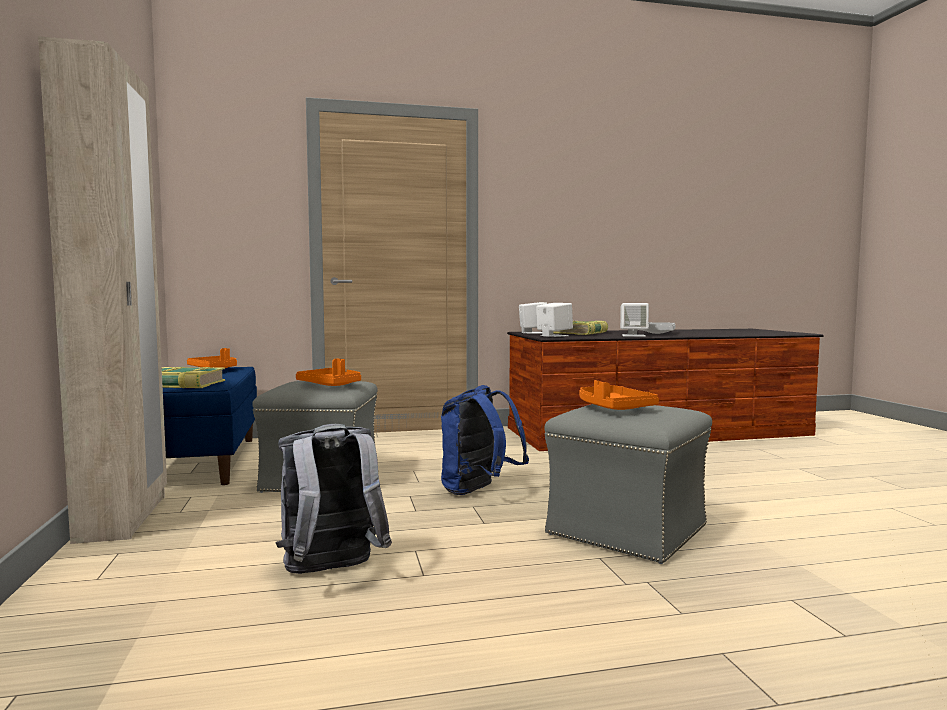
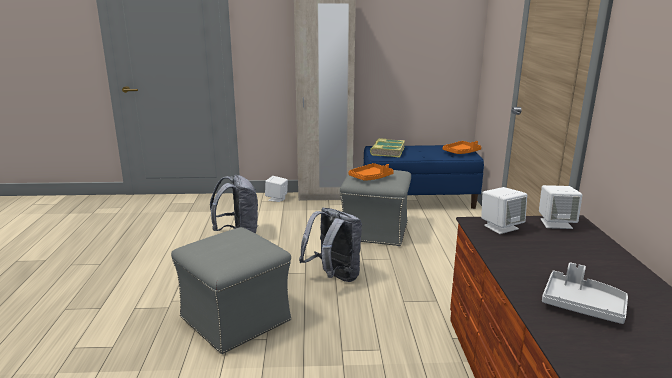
camera: 100 degrees right, 15 degrees up
blue backpack [441,385,529,495] -> grey backpack [299,208,362,282]
book [553,321,608,335] -> none
orange tray [579,380,659,410] -> none
white speaker [620,303,649,337] -> white speaker moved to [265,176,288,202]

